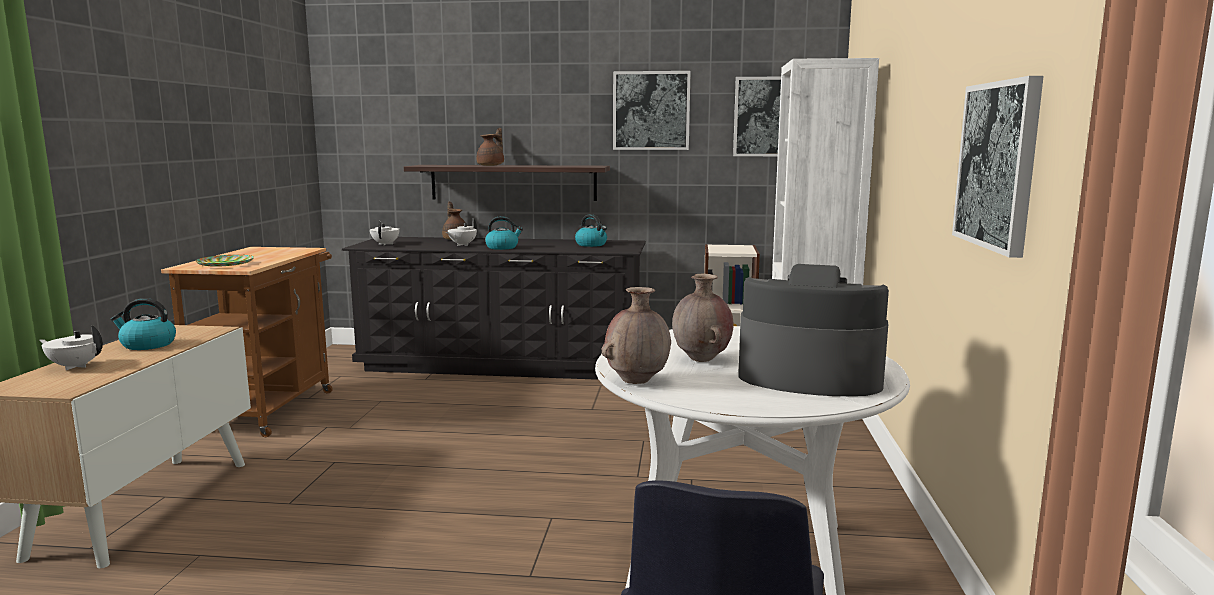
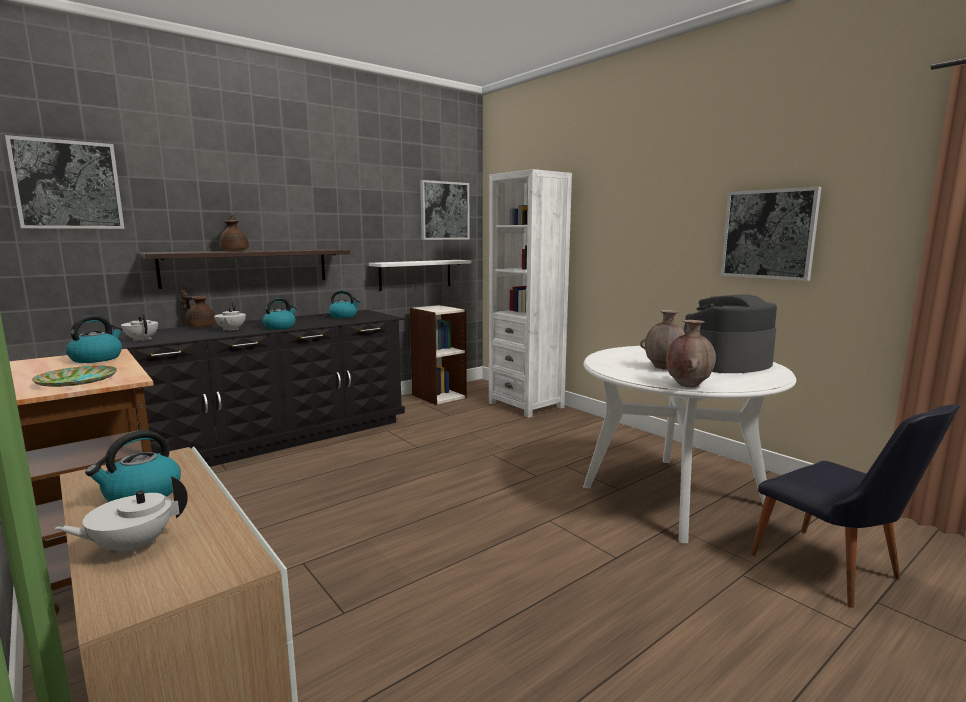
camera: 45 degrees left, 0 degrees up
picture [613,71,691,150] -> picture moved to [5,135,124,229]
none -> kettle [66,315,123,363]
none -> white shelf [369,260,471,291]

